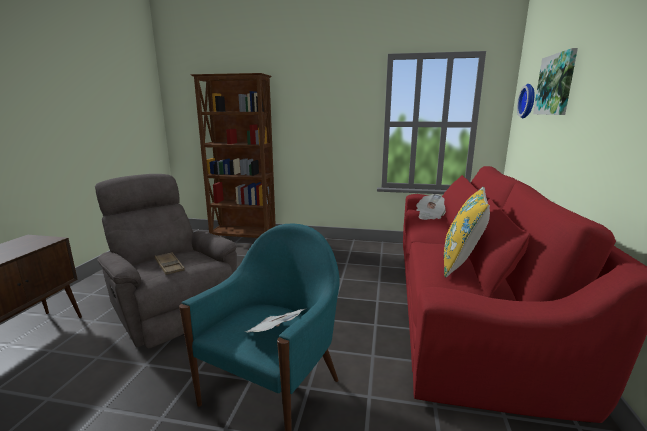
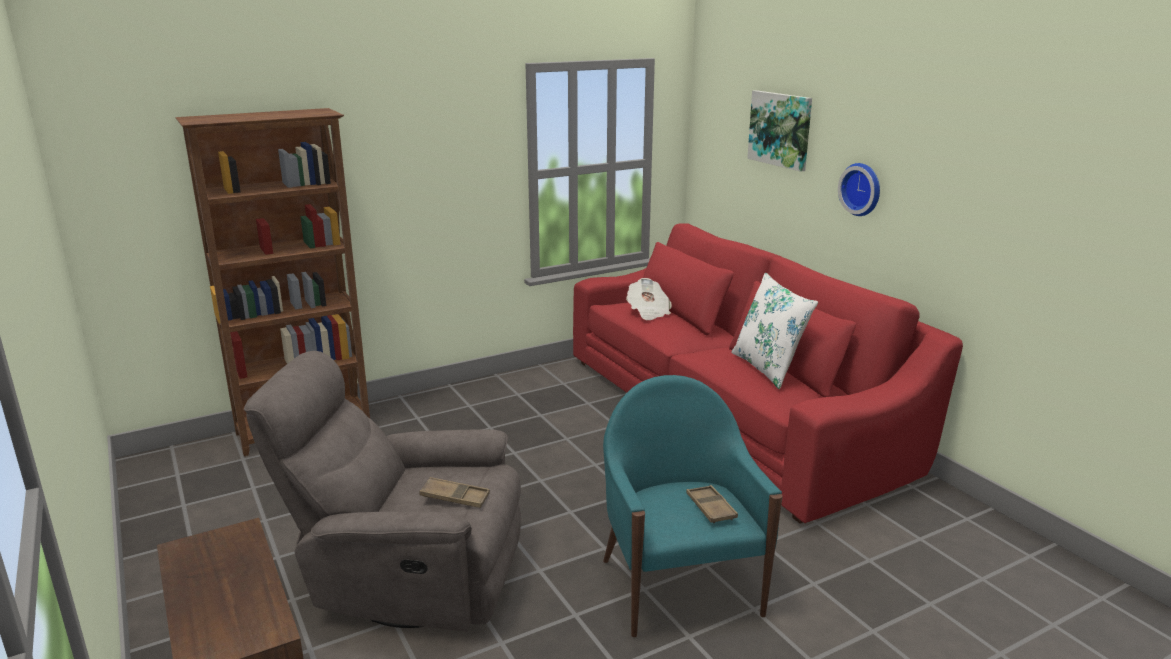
camera: 40 degrees left, 5 degrees up
newspaper [245,309,305,333] -> brown tray [686,485,738,523]
yellow pillow [444,187,490,277] -> white pillow [731,273,818,389]
wall clock [517,84,535,118] -> wall clock moved to [838,163,880,216]

